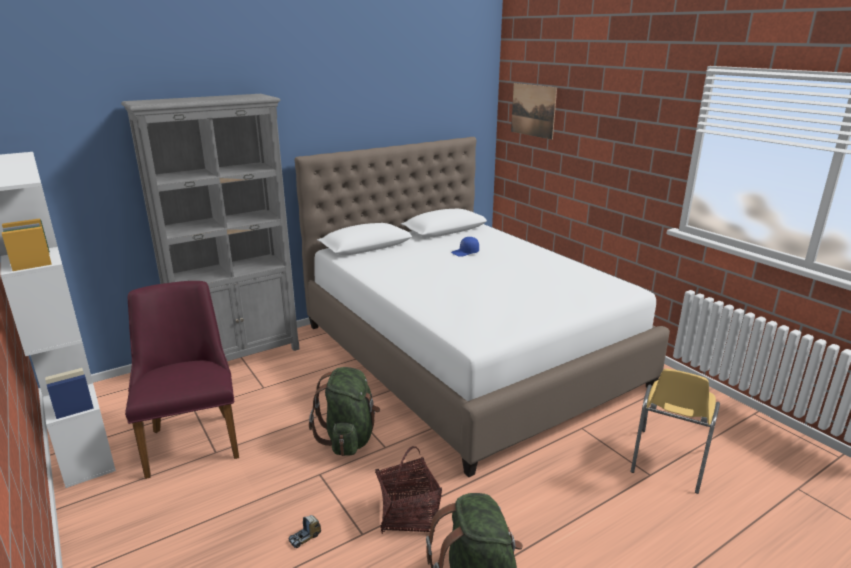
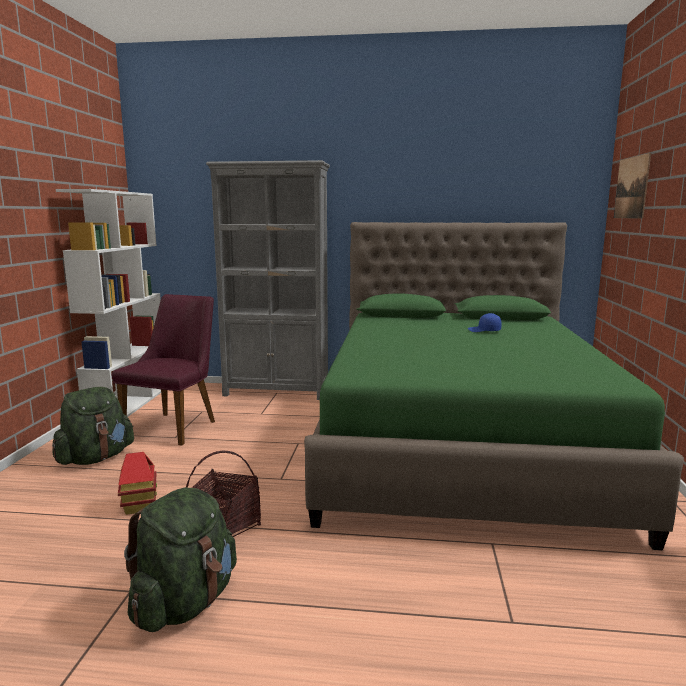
camera: 40 degrees right, 10 degrees down
toy truck [289,515,321,548] -> toy house [118,452,157,515]
white bed [294,137,670,477] -> green bed [304,222,684,550]
green backpack [309,367,380,456] -> green backpack moved to [52,387,134,465]
yellow chair [631,369,720,494] -> none

